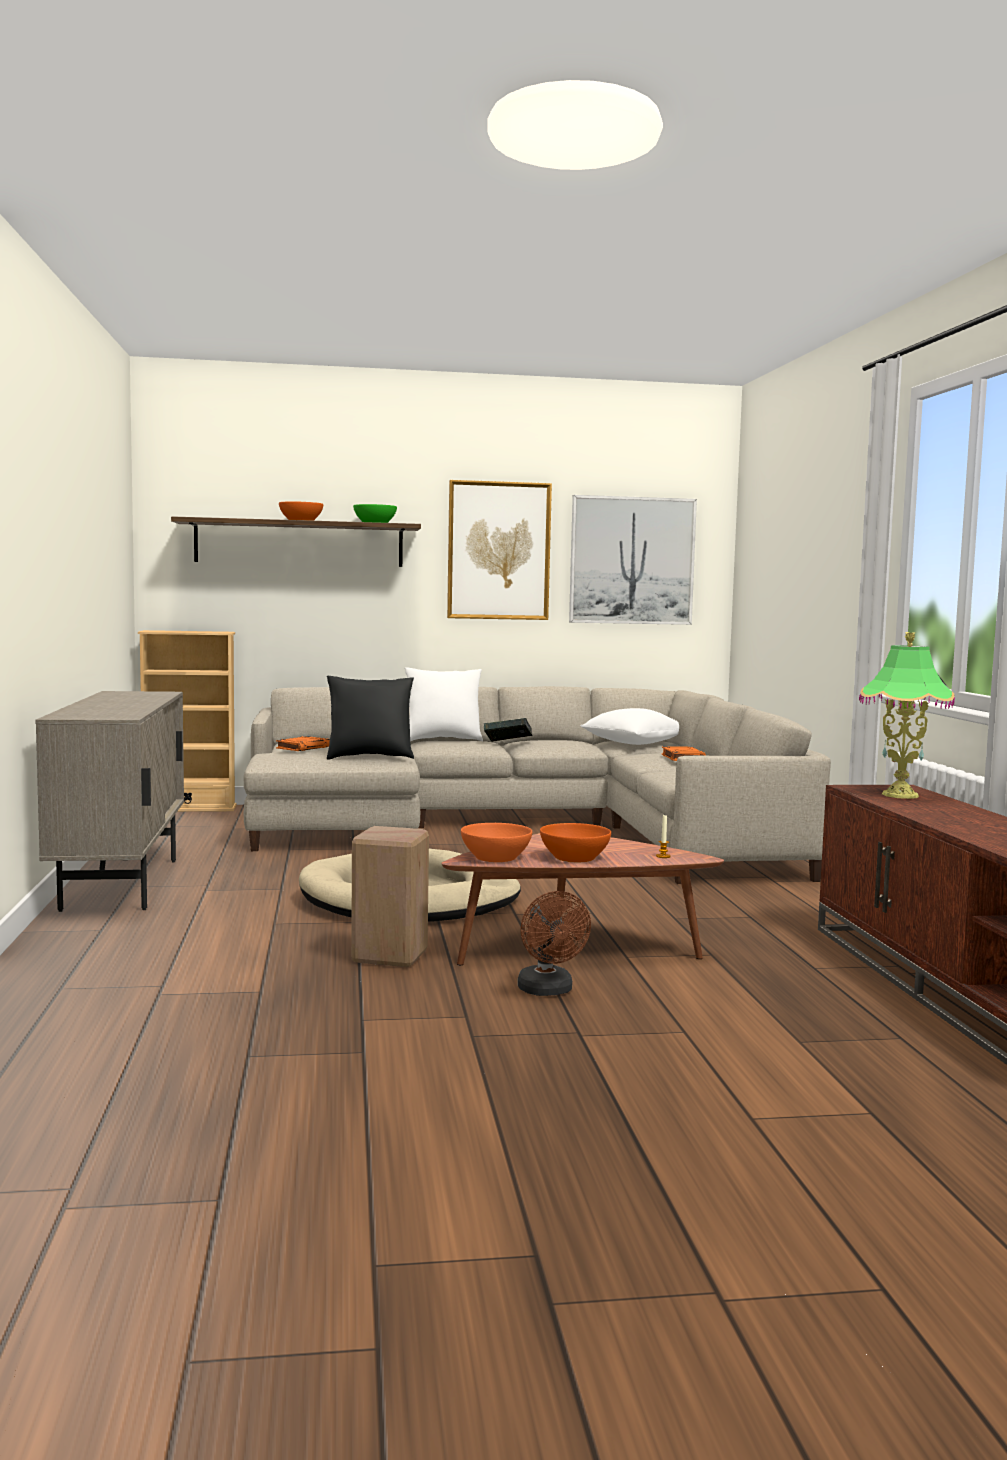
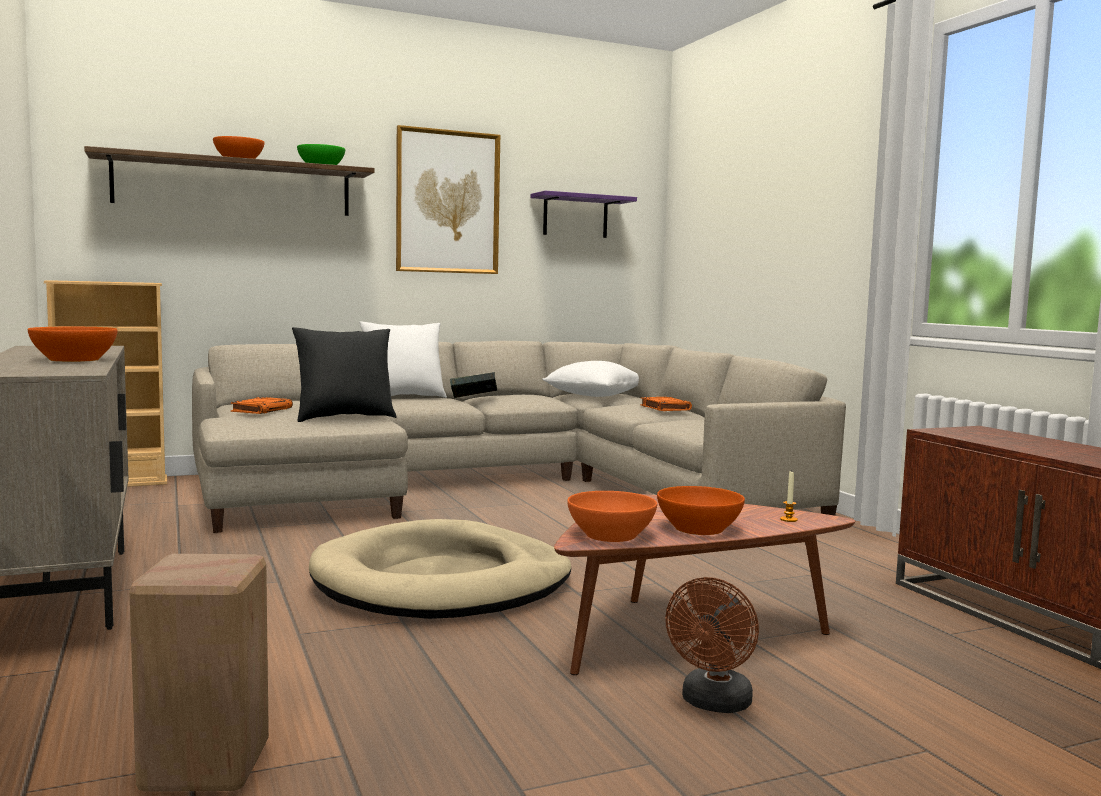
camera: 15 degrees left, 0 degrees up
beige stool [351,826,429,967] -> beige stool moved to [129,554,269,792]
brown fan [518,891,591,996] -> brown fan turned 60 degrees clockwise [665,577,759,713]
picture [569,495,697,625] -> purple shelf [530,191,637,238]
table lamp [859,632,955,799] -> none
none -> orange bowl [28,327,117,362]

